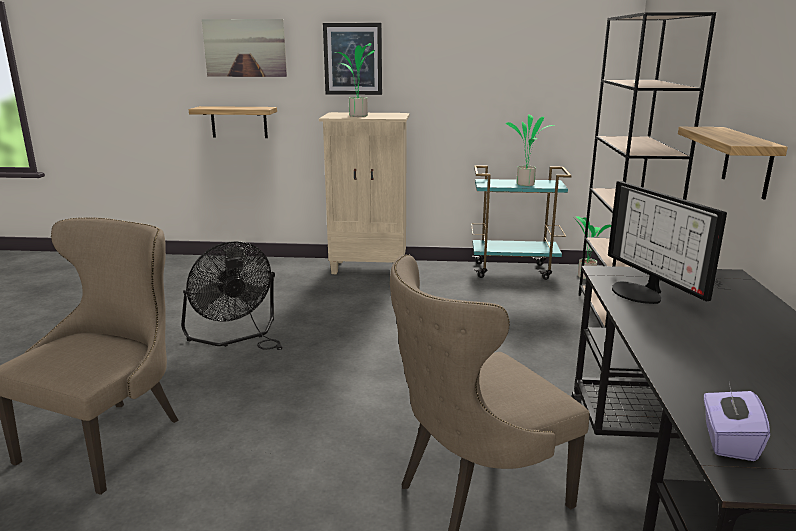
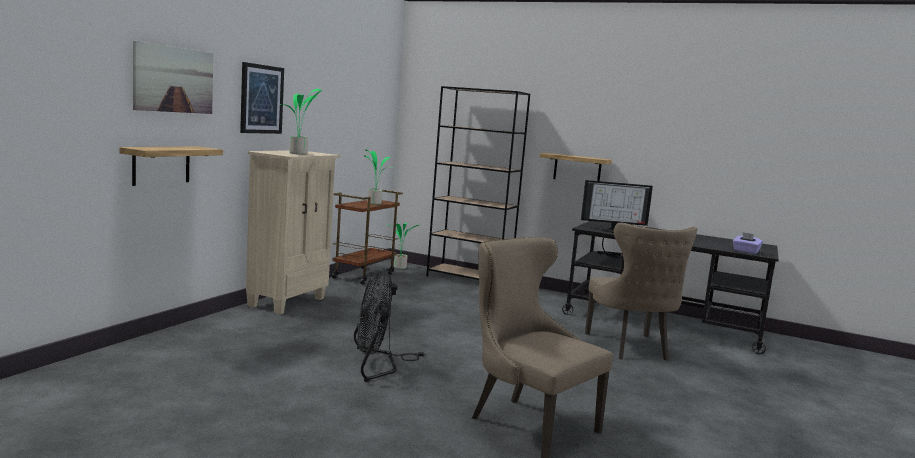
camera: 70 degrees left, 10 degrees down
turquoise cart [471,165,572,280] -> brown cart [330,189,403,285]

